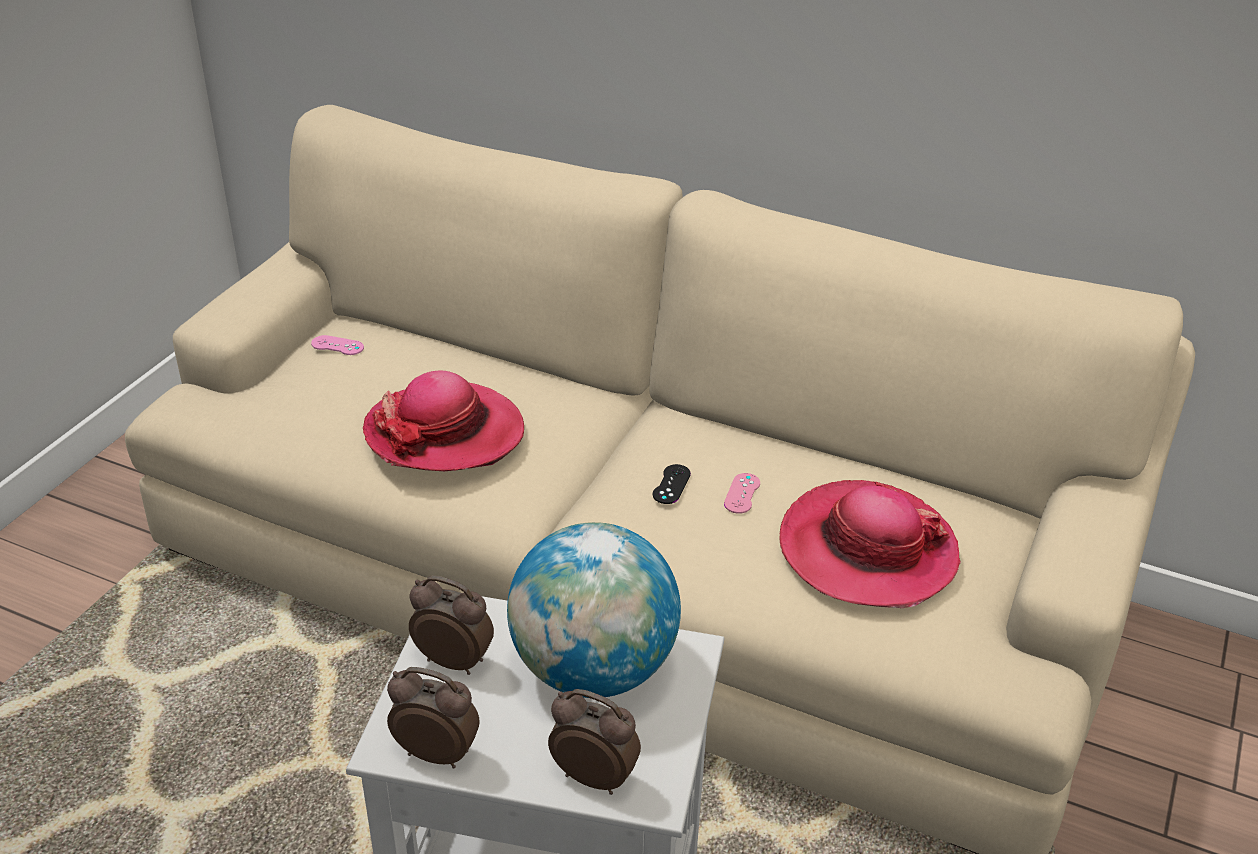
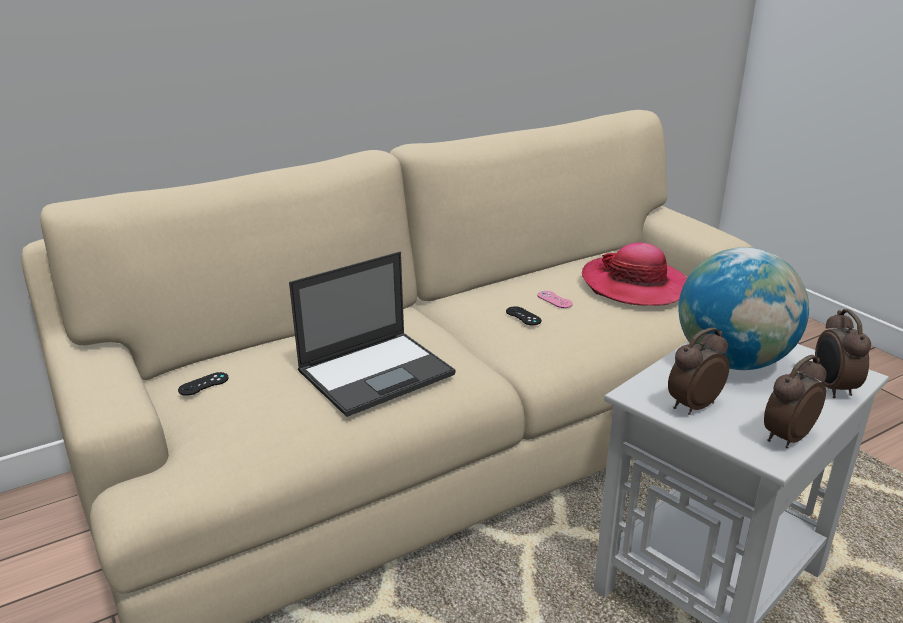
camera: 55 degrees left, 10 degrees down
pink game controller [311,335,364,355] -> black game controller [178,372,228,396]
hat [363,371,524,471] -> laptop [289,252,456,417]
alarm clock [548,689,641,795] -> alarm clock turned 60 degrees counterclockwise [815,309,871,398]

